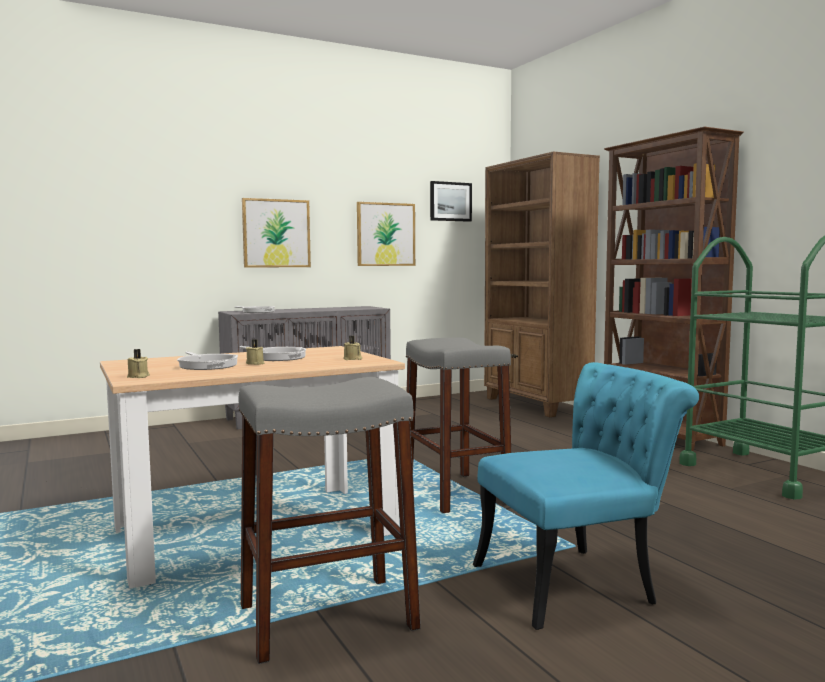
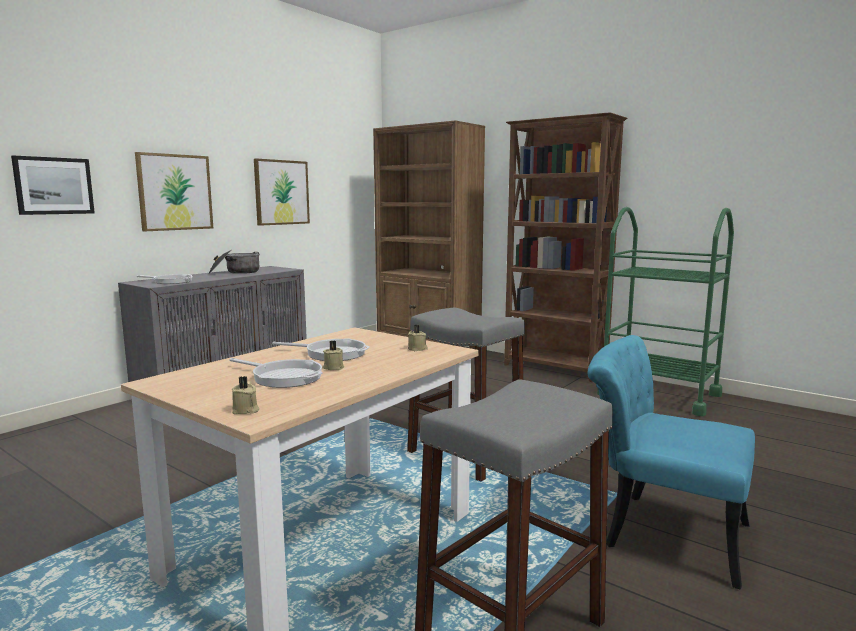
camera: 25 degrees left, 5 degrees up
picture [430,181,472,222] -> picture moved to [11,155,95,215]
turquoise chair [473,362,699,630] -> turquoise chair turned 105 degrees counterclockwise [588,335,755,590]
none -> cooking pot [208,250,260,274]

